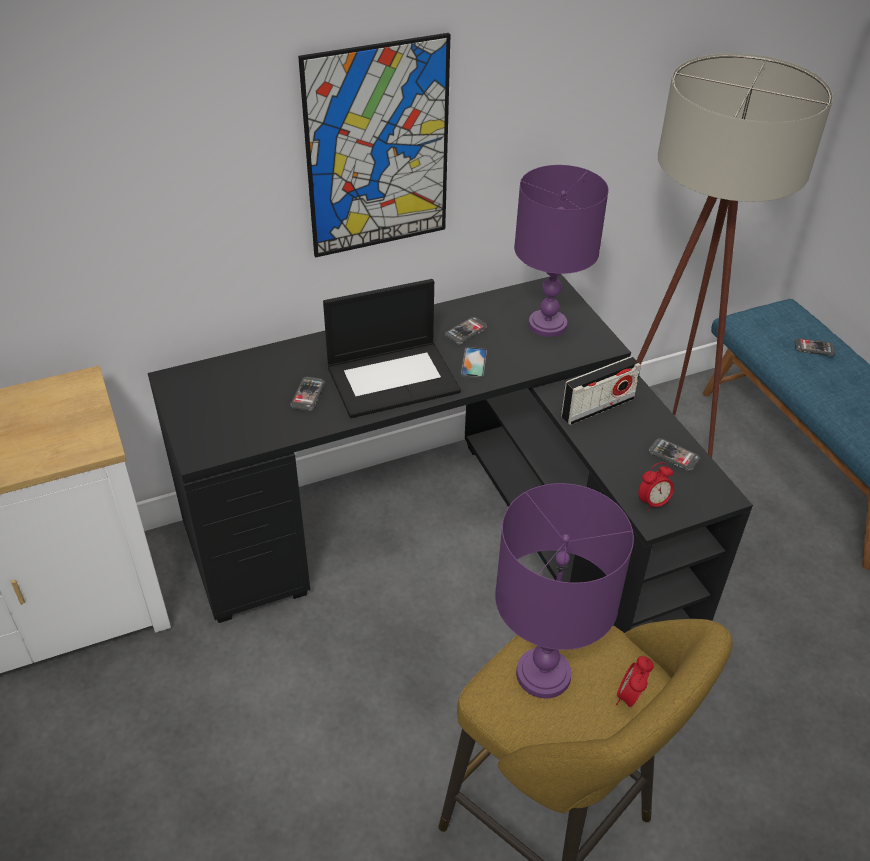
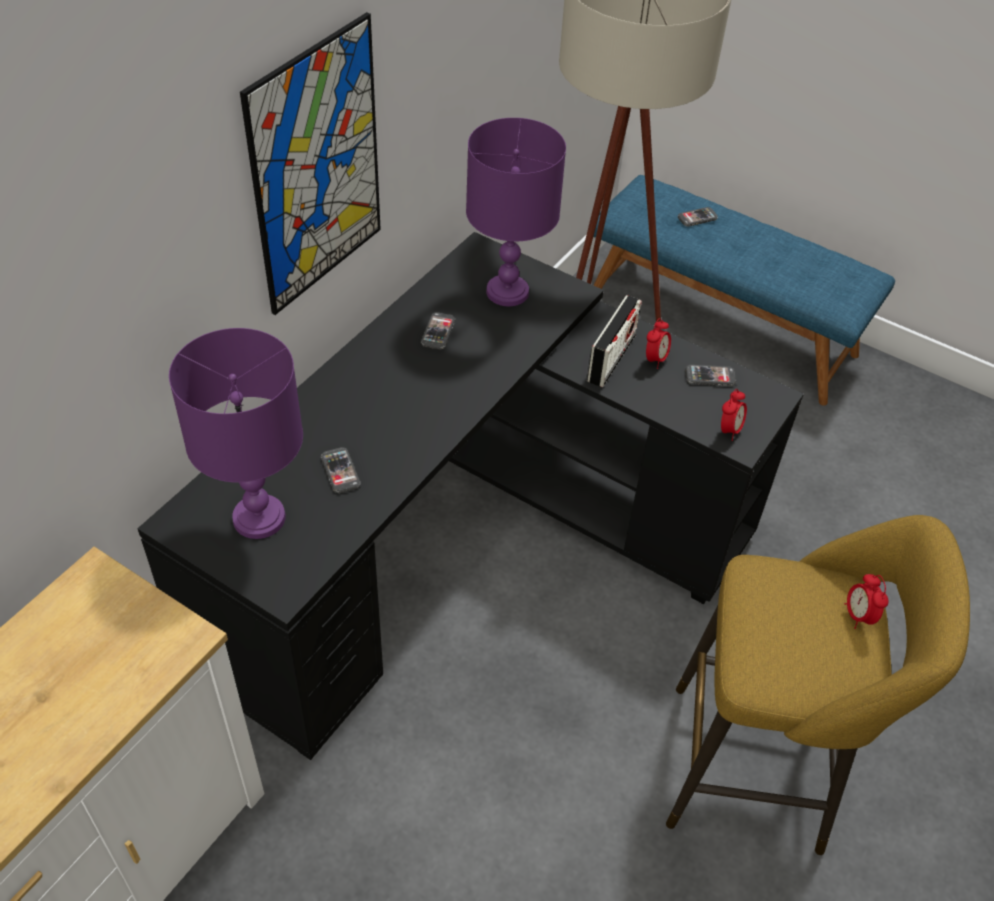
camera: 35 degrees left, 5 degrees up
laptop [323,279,461,418] -> none
phone [461,347,487,379] -> none
purple table lamp [495,483,634,698] -> purple table lamp moved to [169,328,303,539]
none -> alarm clock [646,318,671,369]

